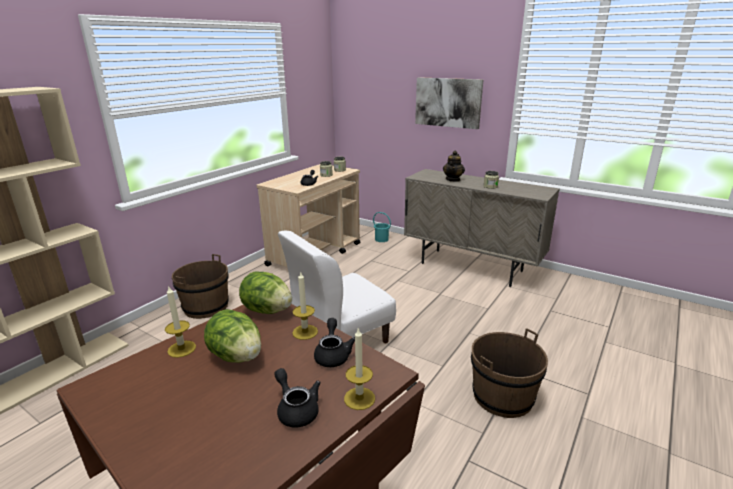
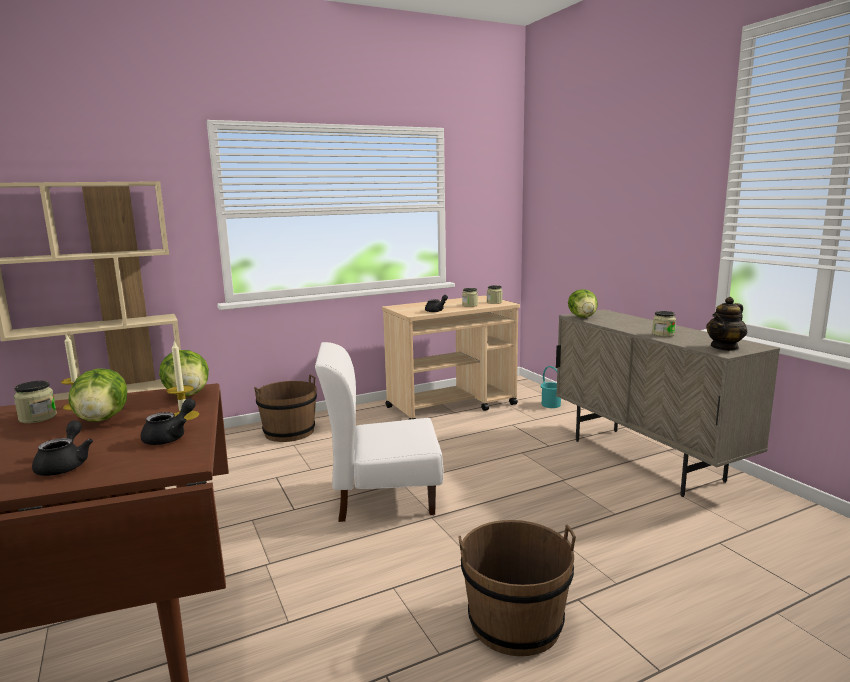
camera: 30 degrees right, 10 degrees down
candle [344,329,375,410] -> none
picture [415,77,483,129] -> none
teapot [443,151,465,182] -> teapot moved to [706,297,747,351]
none -> jar [14,381,57,423]
none -> lettuce [568,289,598,318]

